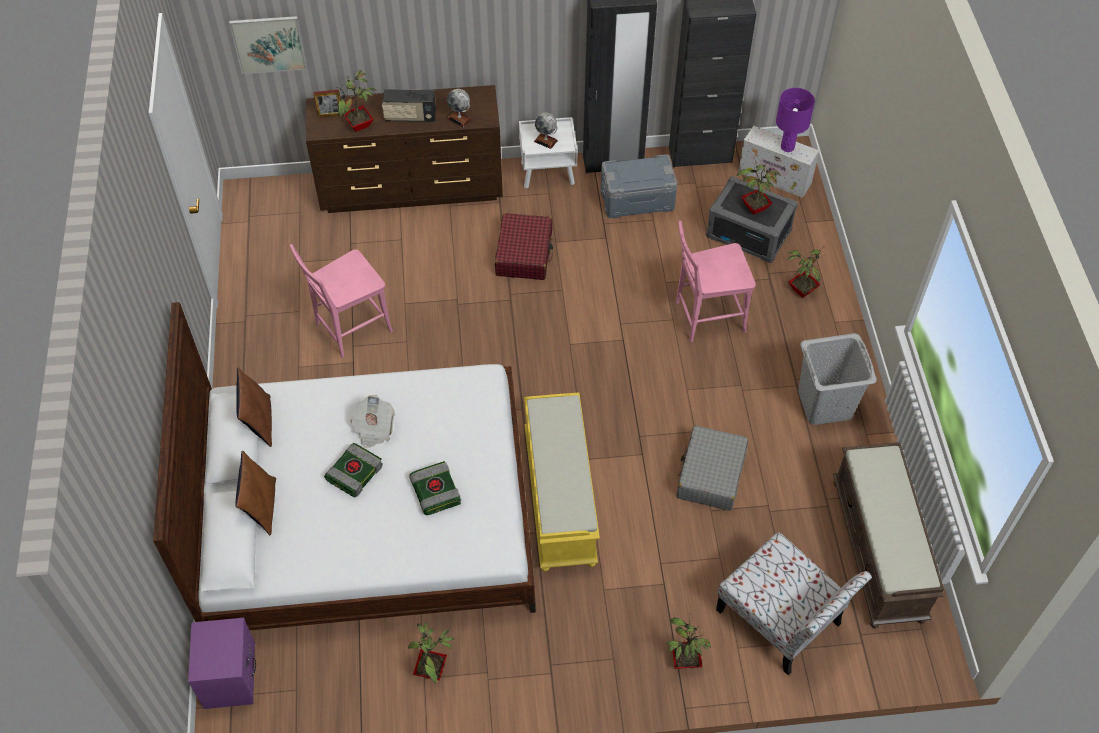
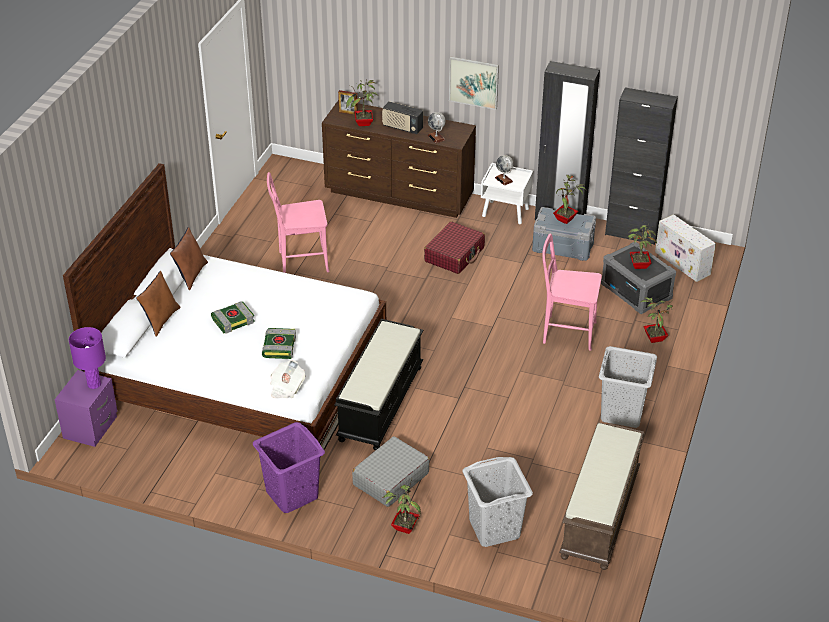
camera: 25 degrees right, 15 degrees down
picture [229,16,307,74] -> picture moved to [449,57,499,110]
newspaper [351,395,395,448] -> newspaper moved to [270,360,305,399]
potted plant [408,623,455,684] -> potted plant moved to [553,175,586,224]
yellow bench [524,392,600,571] -> black bench [334,319,424,451]
grey suitcase [677,426,748,511] -> grey suitcase moved to [352,436,429,507]
chair [716,533,872,675] -> grey laundry basket [463,457,533,547]
purple table lamp [776,88,815,152] -> purple table lamp moved to [69,327,106,389]
none -> purple laundry basket [253,422,325,513]

